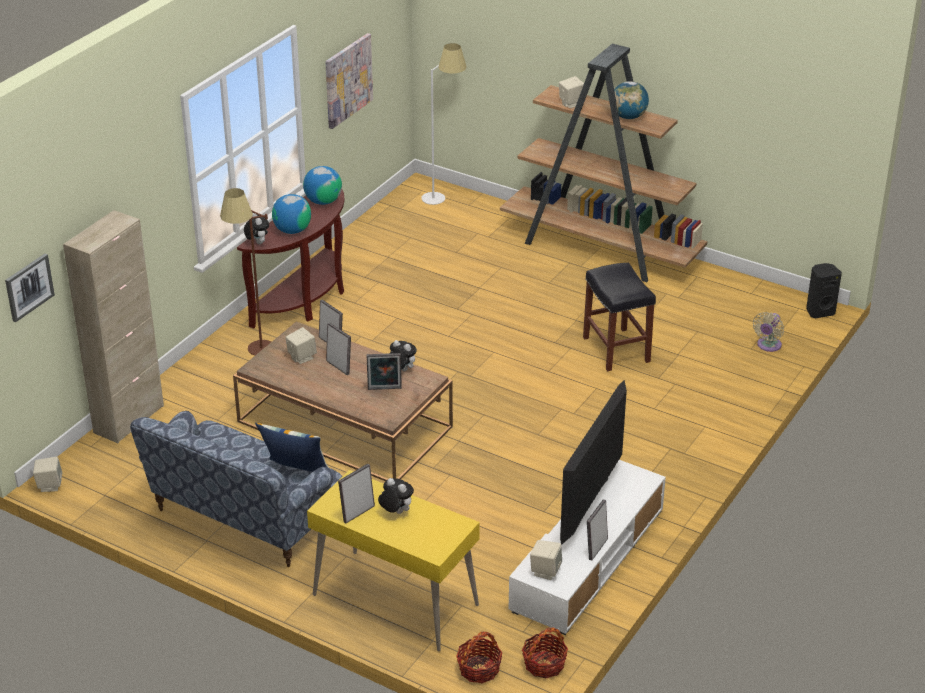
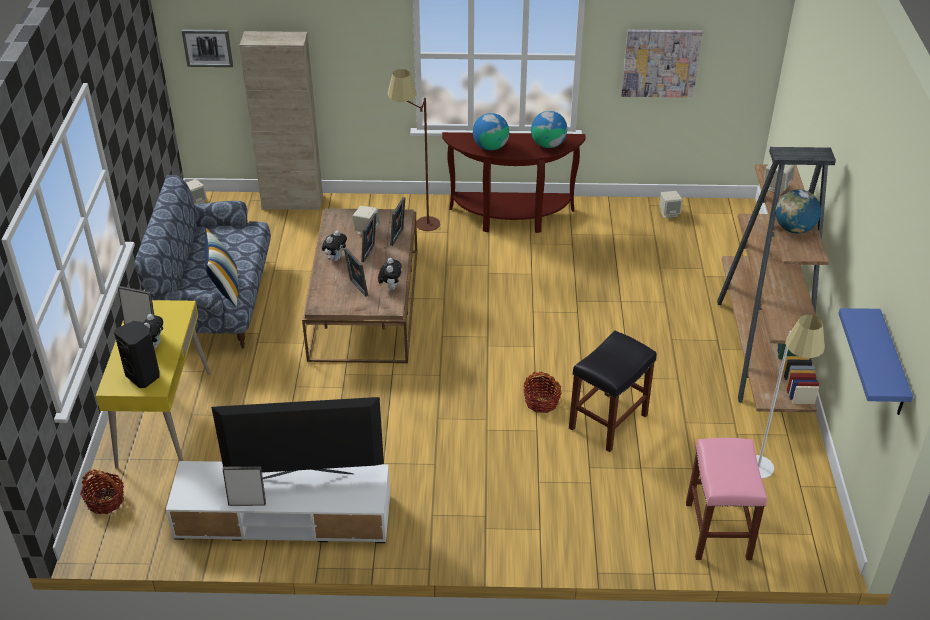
camera: 60 degrees right, 5 degrees up
plush toy [244,213,269,244] -> plush toy moved to [322,231,347,261]
white floor lamp [421,43,467,205] -> white floor lamp moved to [756,315,825,479]
basket [522,627,568,678] -> basket moved to [524,372,562,413]
beige speaker [530,540,562,580] -> beige speaker moved to [659,191,682,218]
beige fan [753,312,784,352] -> pink stool [686,438,767,560]
black speaker [806,263,842,318] -> black speaker moved to [114,321,160,388]
none -> blue shelf [838,308,913,415]

